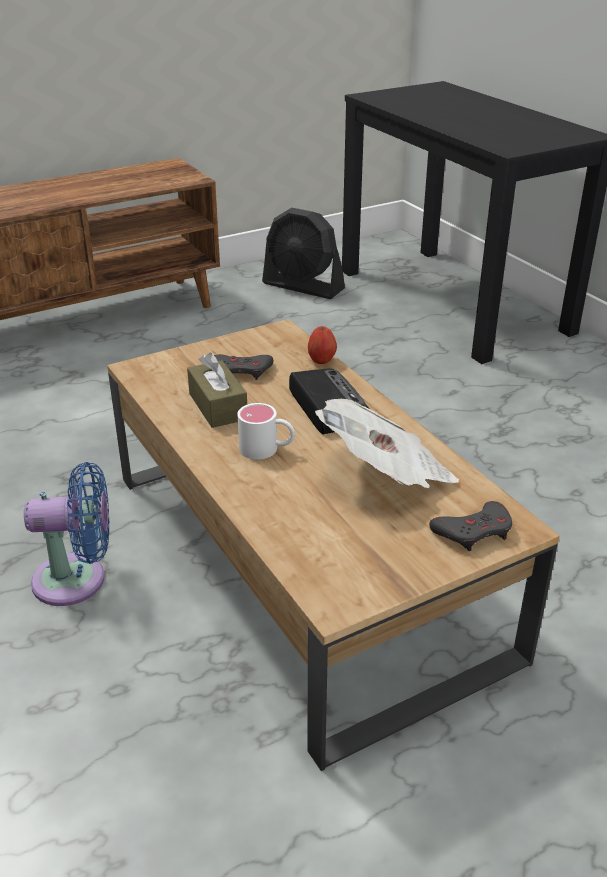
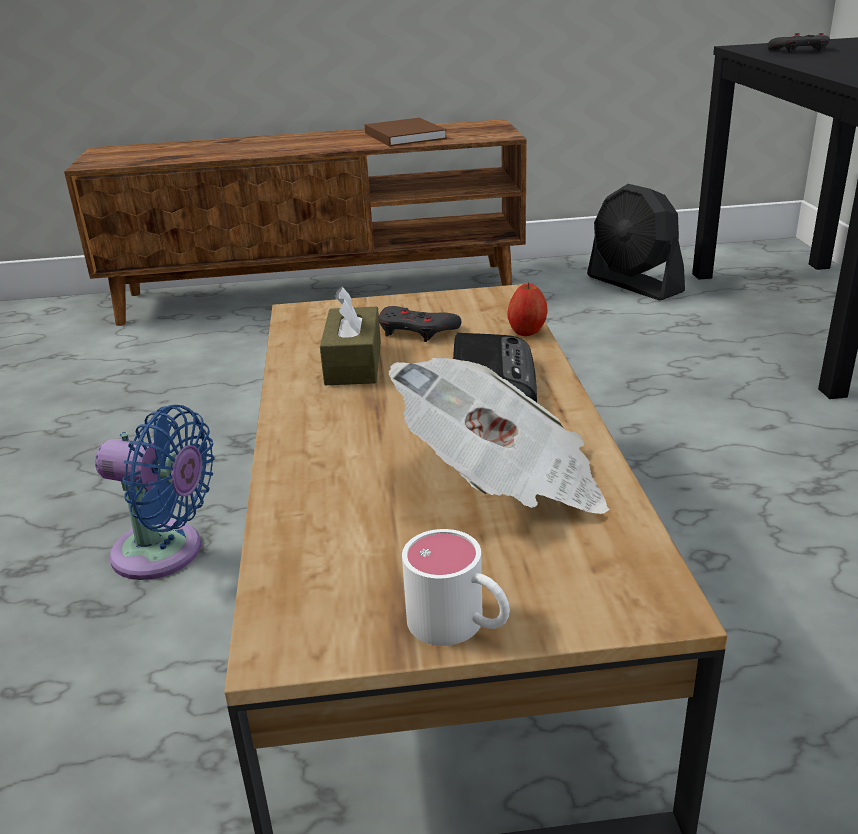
camera: 25 degrees right, 5 degrees down
white mug [237,403,295,460] -> white mug moved to [402,529,510,646]
grey game controller [429,501,512,551] -> grey game controller moved to [767,33,830,53]
none -> brown book [364,118,447,146]

